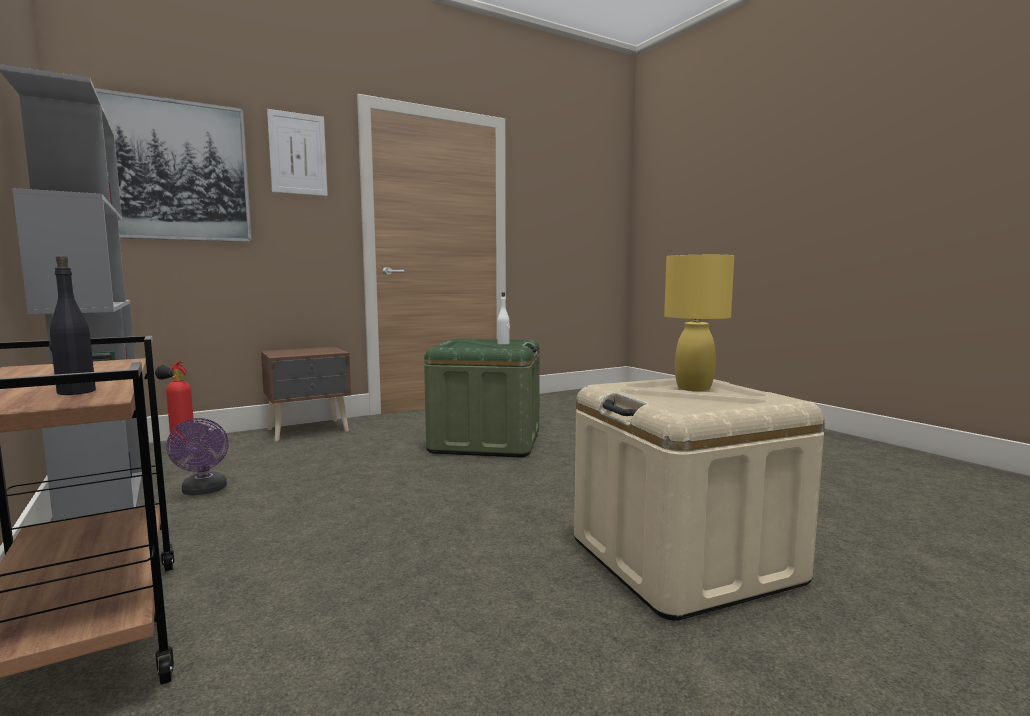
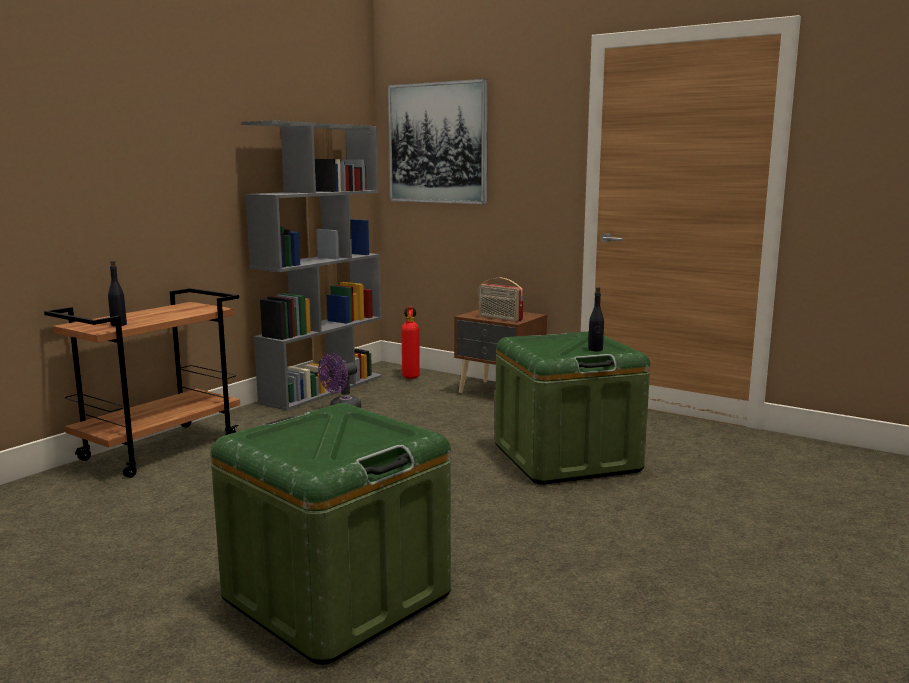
camera: 65 degrees right, 5 degrees up
picture [267,109,328,196] -> none
white bottle [497,292,510,345] -> black bottle [588,287,604,351]
beige storage box [574,378,825,621] -> green storage box [211,403,451,665]
yellow table lamp [664,255,734,391] -> none
none -> radio [479,278,523,322]

